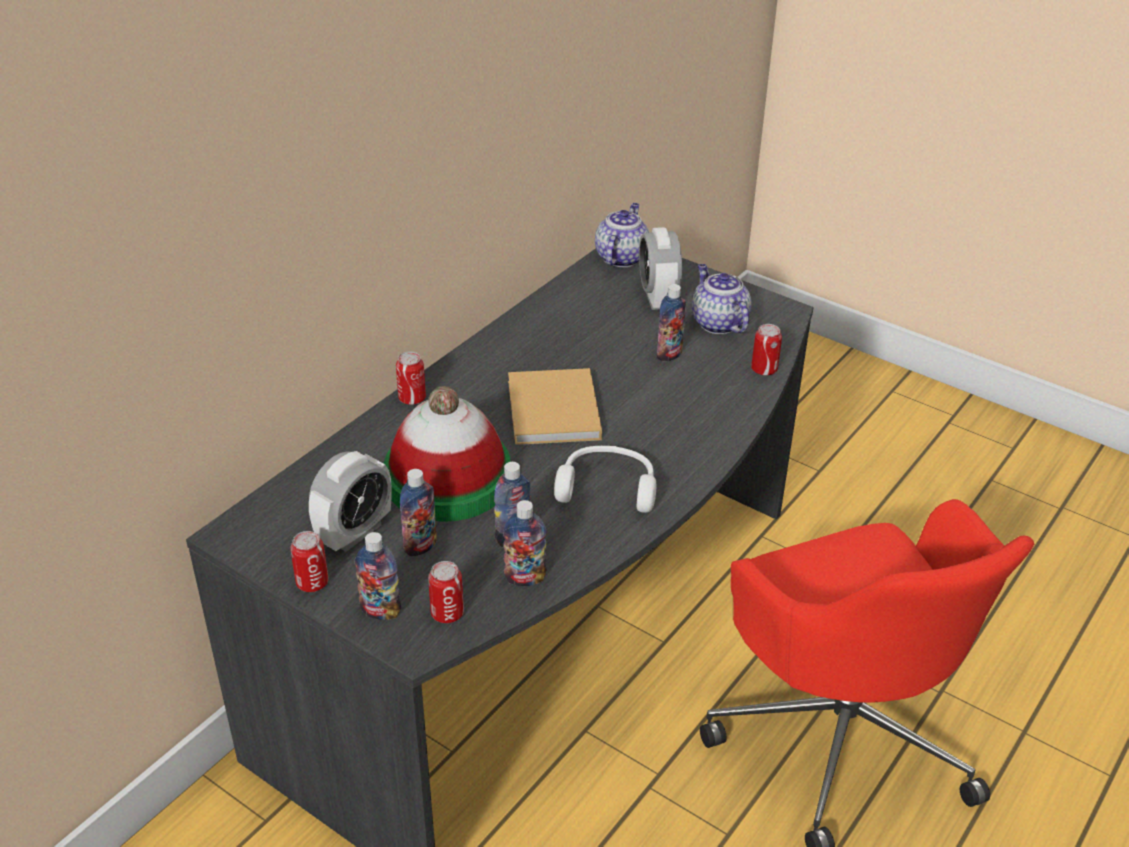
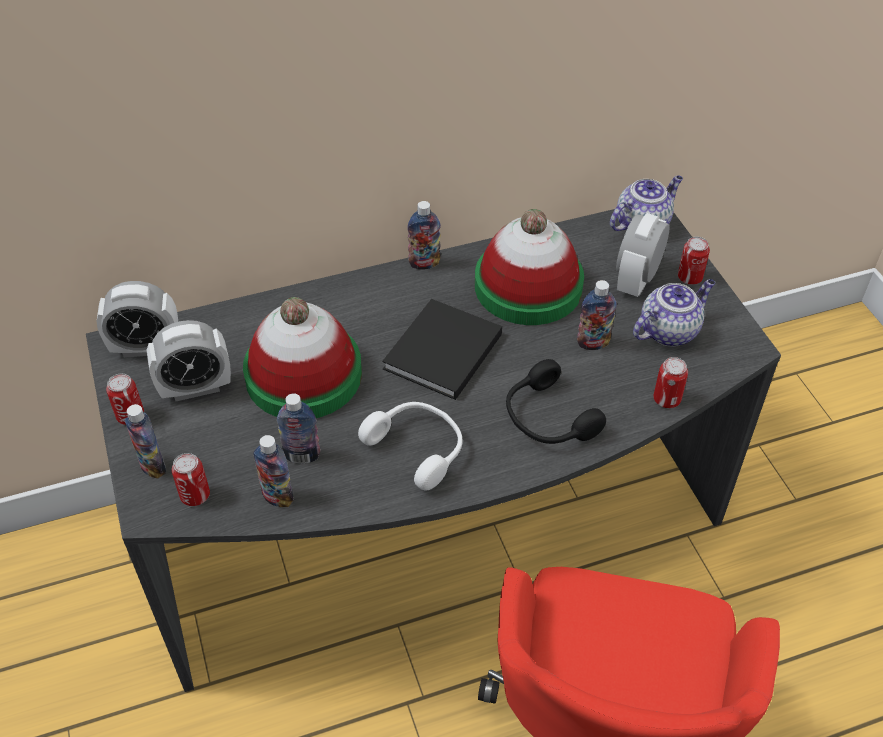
camera: 35 degrees right, 10 degrees up
can [396,352,426,405] -> can moved to [678,237,710,285]
bottle [400,469,437,557] -> bottle moved to [407,201,441,270]
beige book [508,368,602,445] -> black book [382,299,502,400]
teapot [692,264,751,334] -> teapot turned 45 degrees clockwise [633,279,715,347]
none -> alarm clock [97,281,178,358]
none -> hat [475,209,584,325]
none -> black headphones [506,359,606,444]

